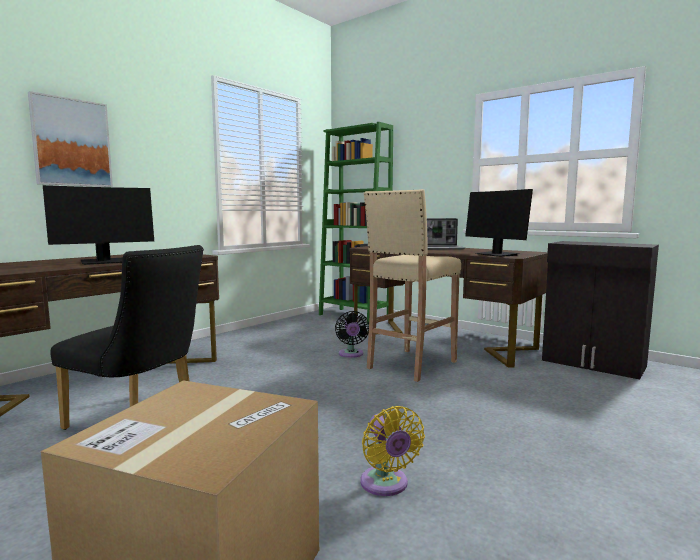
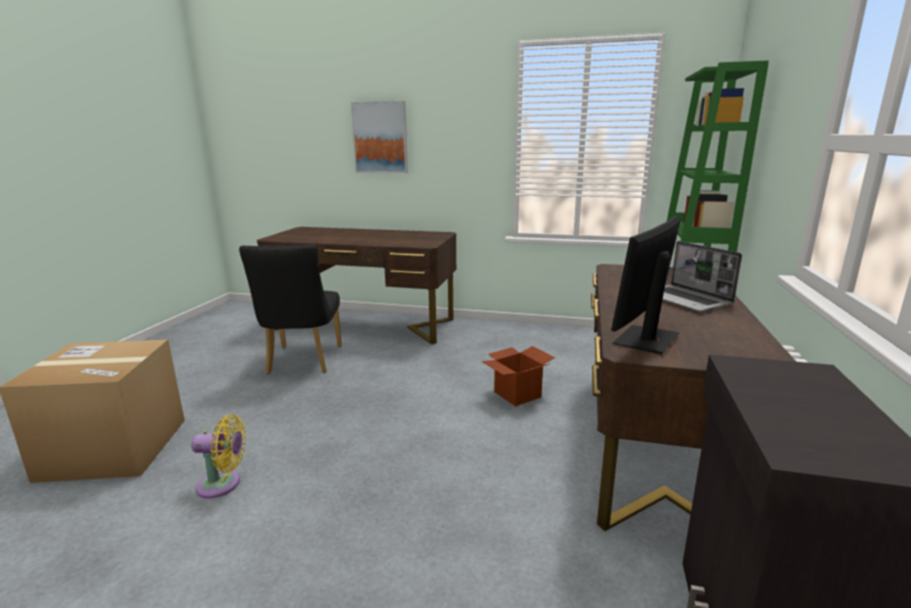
camera: 65 degrees right, 10 degrees up
monitor [43,185,154,265] -> none
black fan [335,311,369,358] -> cardboard box [482,346,555,406]
yellow fan [360,406,425,496] -> yellow fan turned 135 degrees counterclockwise [191,414,246,498]
beige stool [364,189,461,382] -> none

